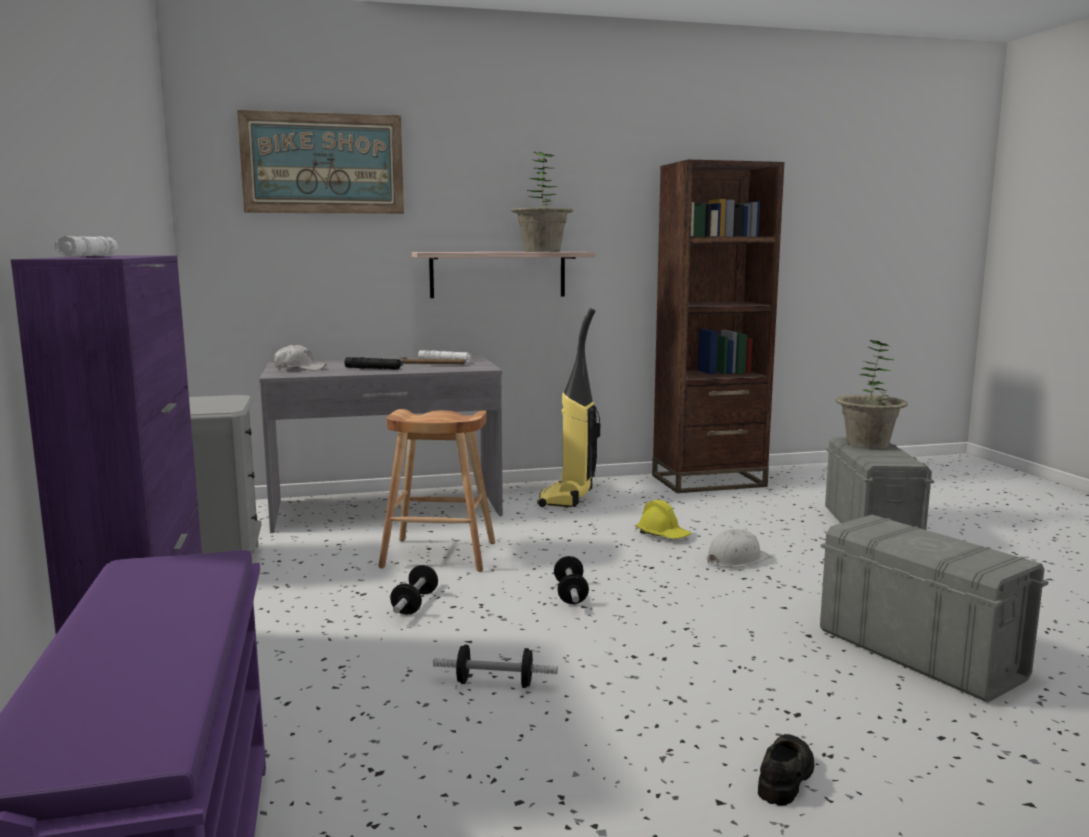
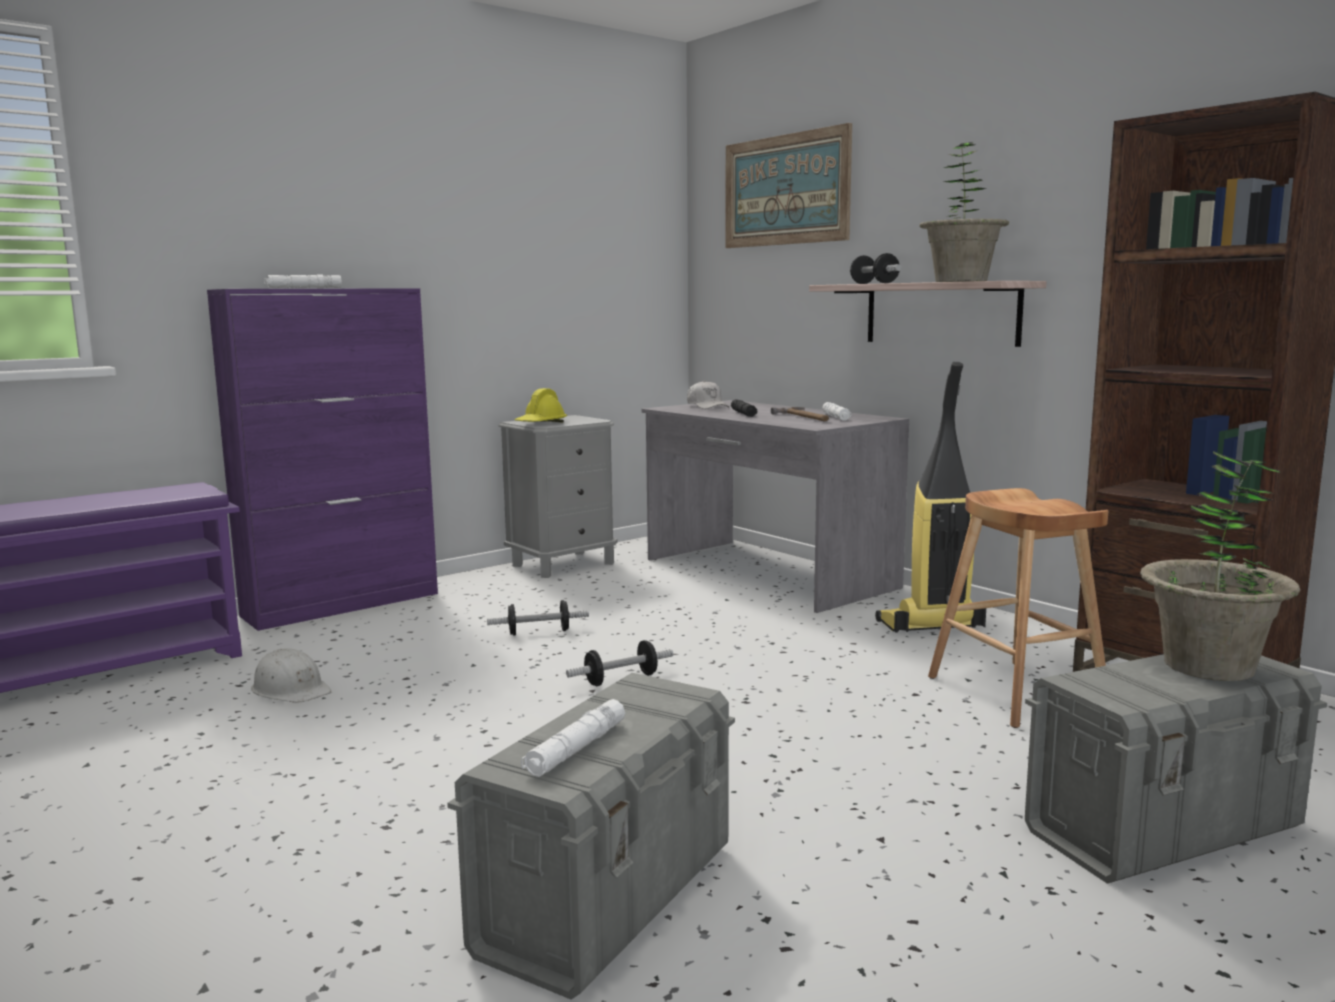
camera: 65 degrees right, 0 degrees up
brown stool [378,409,495,572] -> brown stool moved to [928,488,1108,728]
dumbbell [433,645,558,688] -> dumbbell moved to [850,253,902,284]
yellow hard hat [636,500,691,539] -> yellow hard hat moved to [515,388,567,422]
white hard hat [706,529,770,567] -> white hard hat moved to [251,648,331,703]
black shoe [758,734,814,806] -> none
none -> white flashlight [521,699,625,777]

